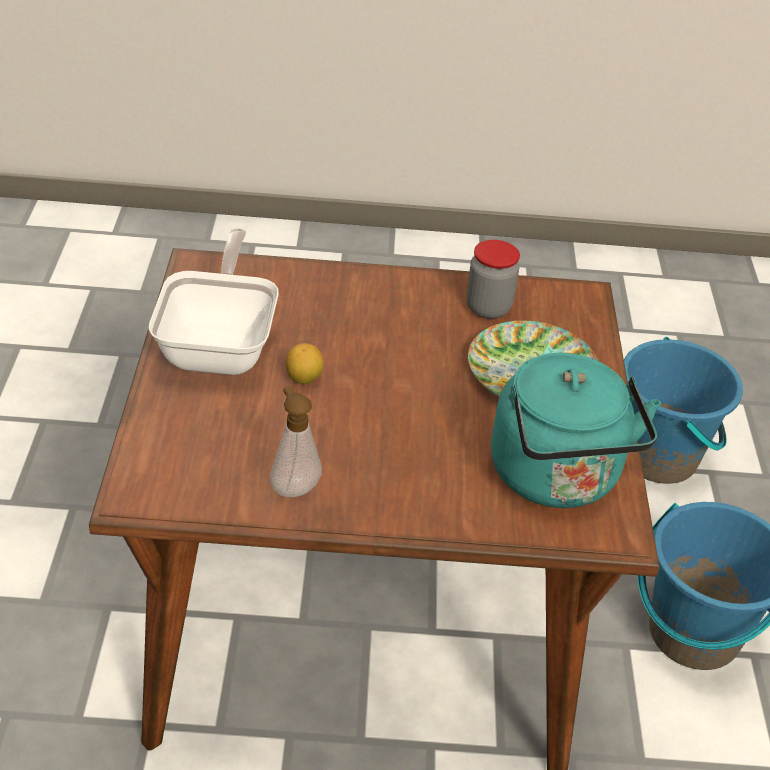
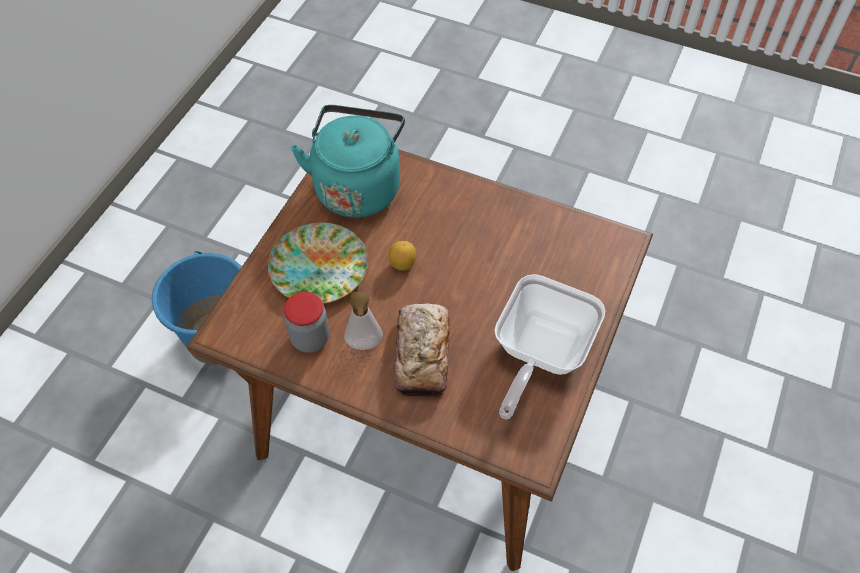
camera: 155 degrees left, 15 degrees up
soap dispenser [270,386,322,497] -> soap dispenser moved to [344,291,383,350]
lemon [286,343,324,384] -> lemon moved to [388,241,416,271]
blue bucket [624,337,743,484] -> none
none -> bread [394,303,449,397]

